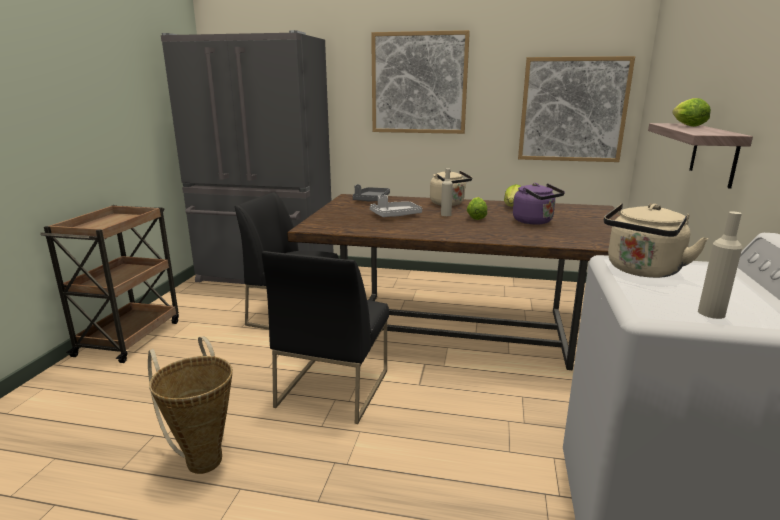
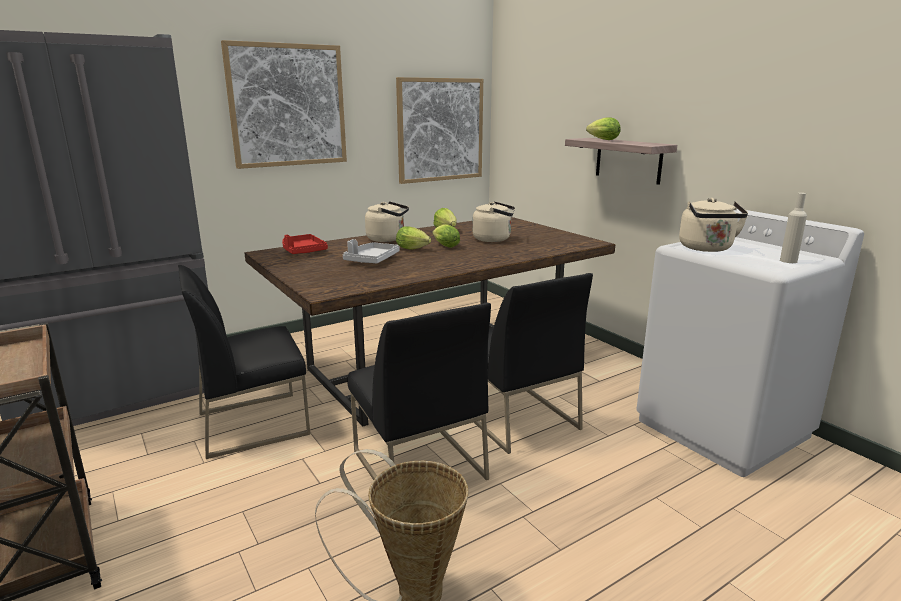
camera: 45 degrees left, 0 degrees up
grey tray [352,184,390,201] -> red tray [282,234,328,254]
beige bottle [441,168,453,216] -> lettuce [396,226,431,250]
purple kettle [513,183,565,225] -> beige kettle [472,201,515,242]
none -> black chair [474,273,593,454]

